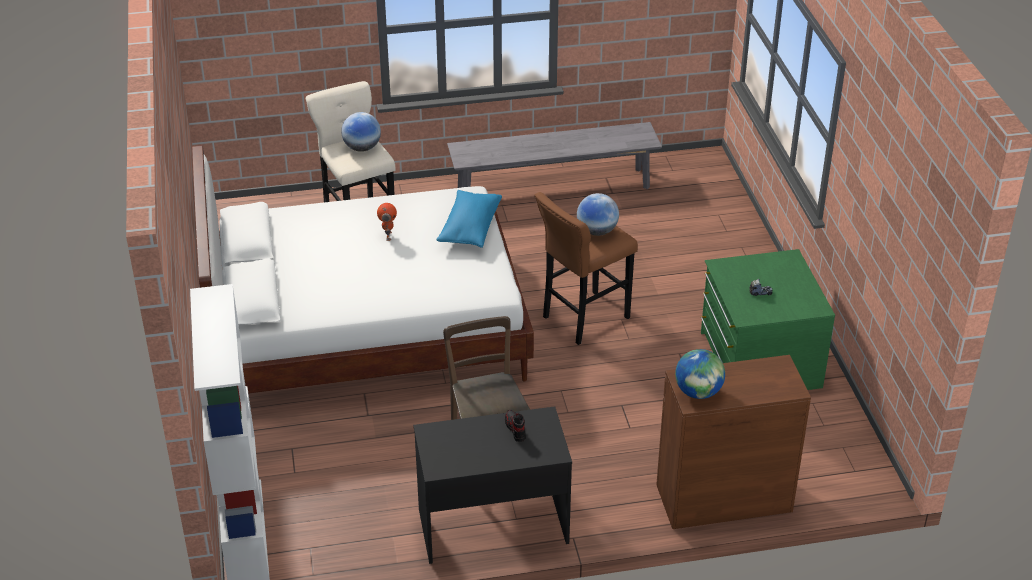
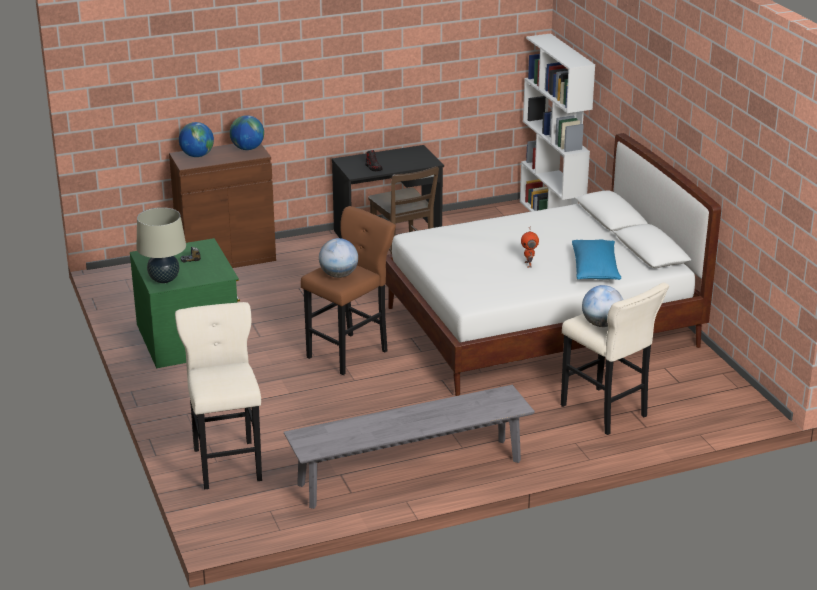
camera: 170 degrees right, 10 degrees down
blue pillow [436,190,502,248] -> blue pillow moved to [572,240,621,280]
none -> beige table lamp [136,207,186,283]
none -> beige stool [175,302,262,489]
none -> globe [179,122,214,157]

